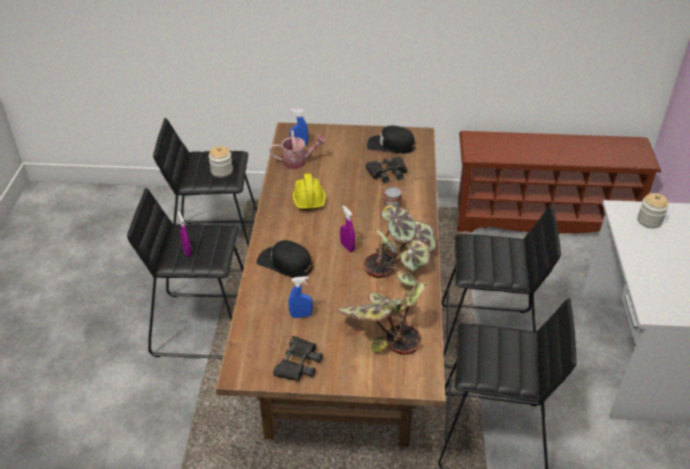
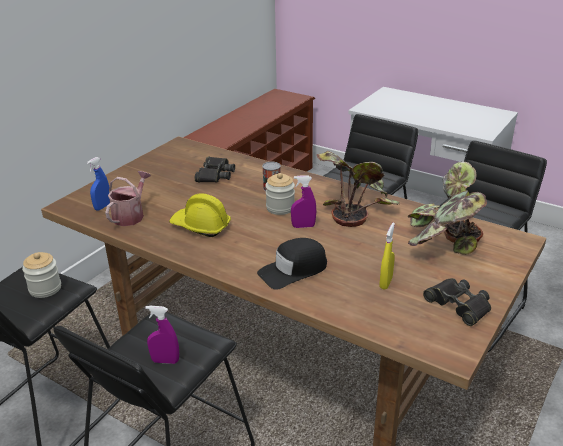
camera: 60 degrees left, 10 degrees down
blue spray bottle [289,276,313,318] -> yellow spray bottle [380,223,395,290]
black cap [367,126,415,154] -> none
jar [637,193,669,228] -> jar moved to [265,173,295,215]

